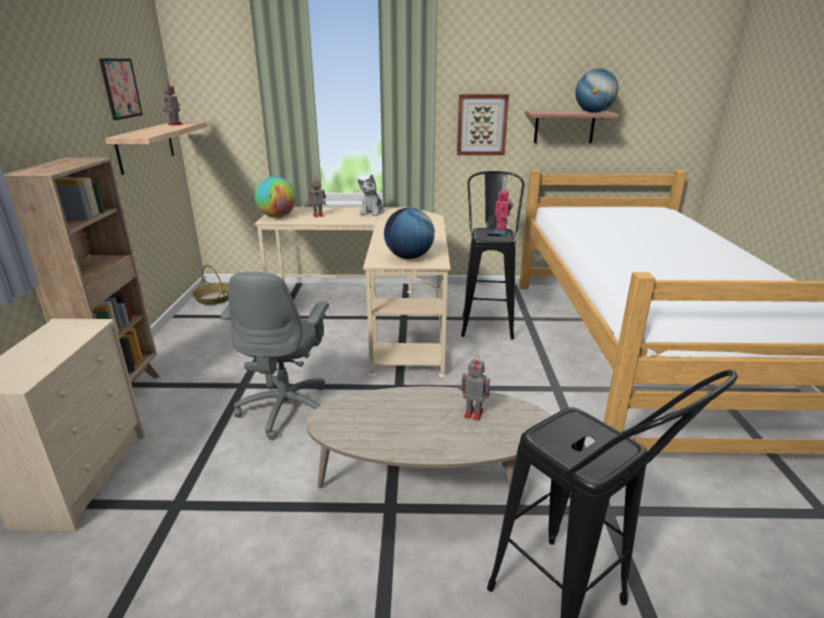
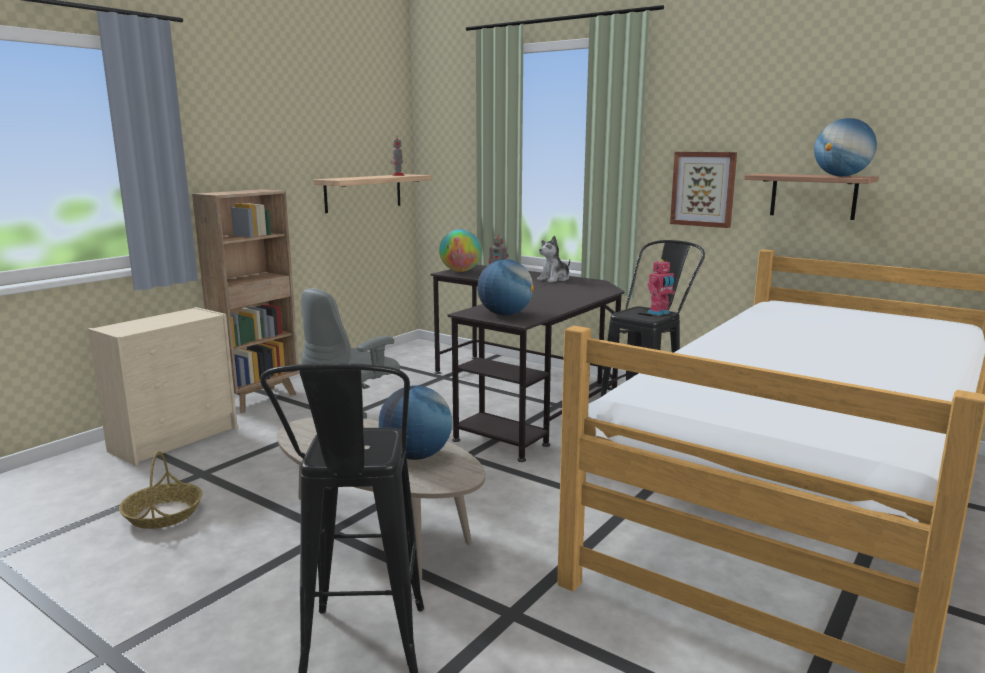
camera: 35 degrees right, 10 degrees down
picture [99,59,143,120] -> none
basket [191,265,229,305] -> basket moved to [119,451,203,529]
beige desk [254,207,450,378] -> black desk [430,265,625,462]
toy robot [458,355,490,421] -> globe [379,385,452,460]

